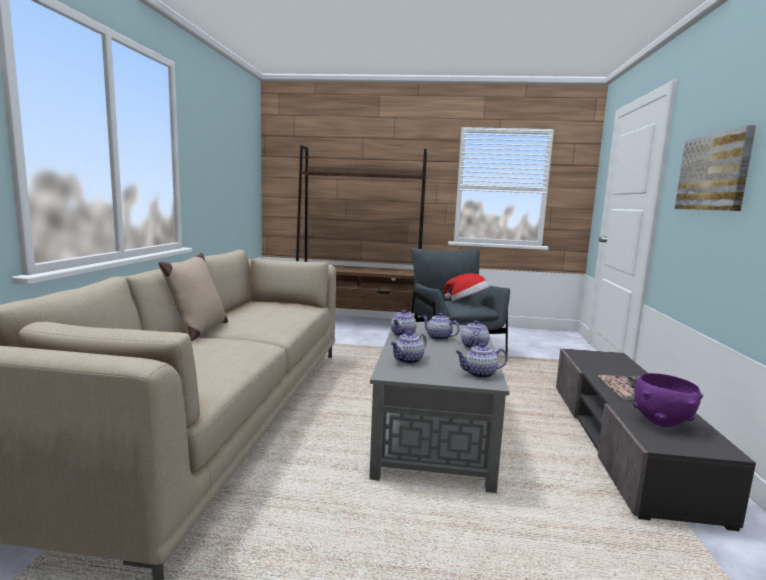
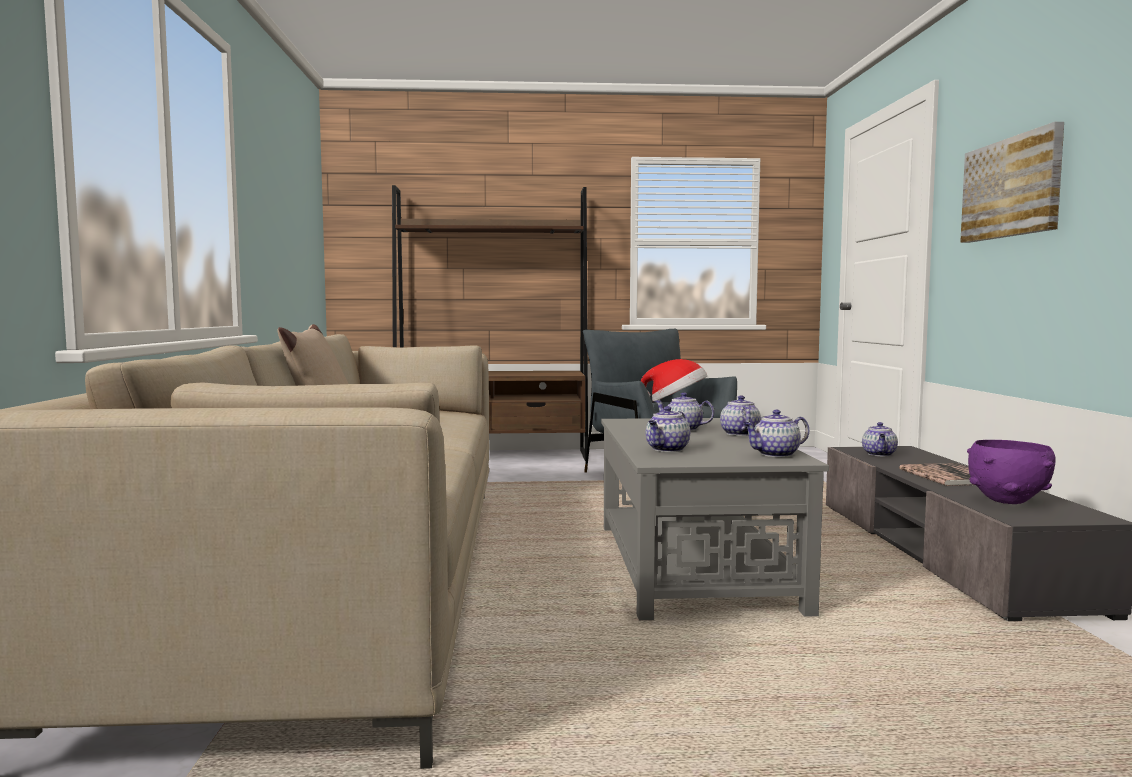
camera: 10 degrees left, 5 degrees down
teapot [391,310,417,336] -> teapot moved to [862,422,898,456]

